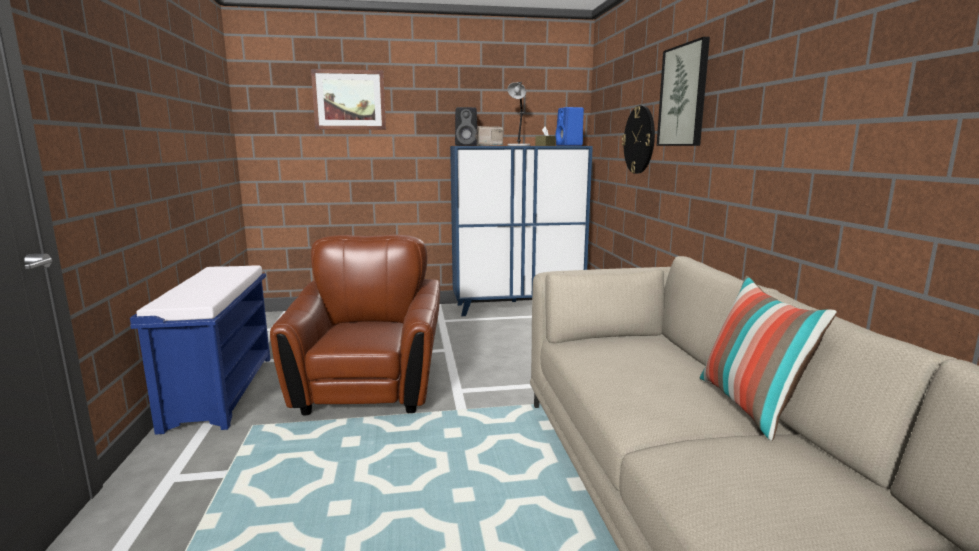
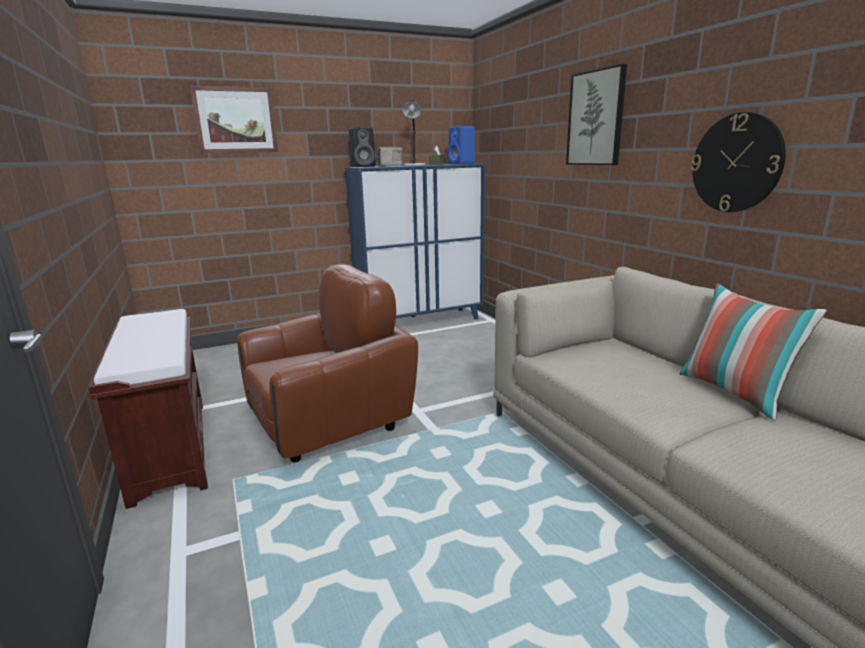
camera: 15 degrees left, 5 degrees up
blue bench [130,265,270,435] -> brown bench [88,309,208,509]
brown armchair [270,235,440,416] -> brown armchair turned 75 degrees clockwise [237,264,418,462]
wall clock [622,105,655,174] -> wall clock moved to [691,112,786,212]

